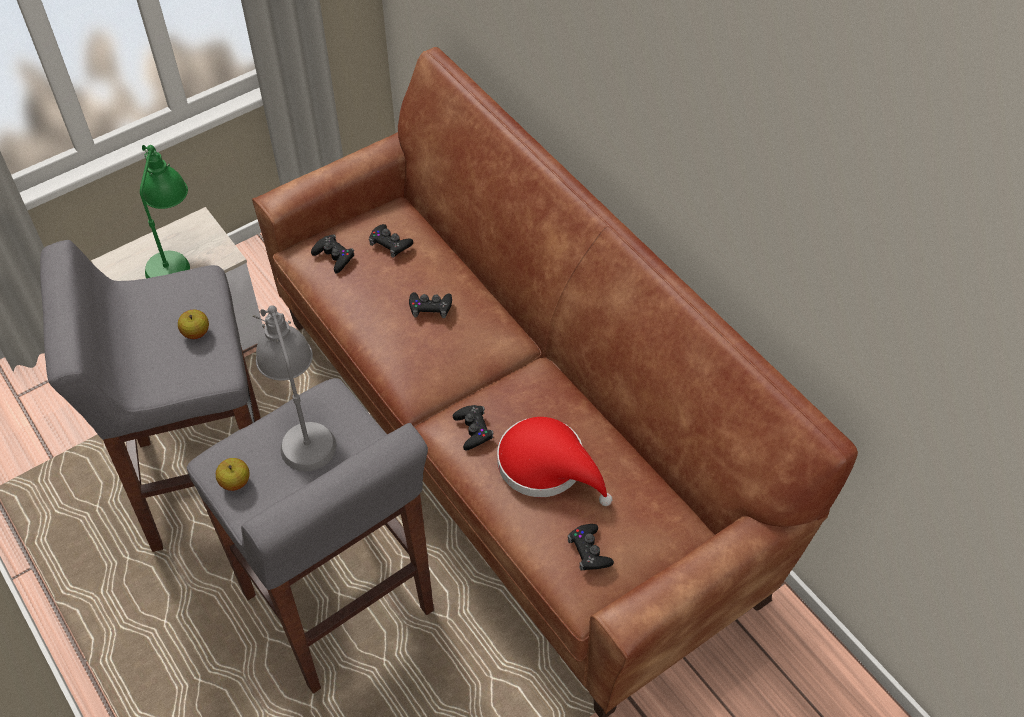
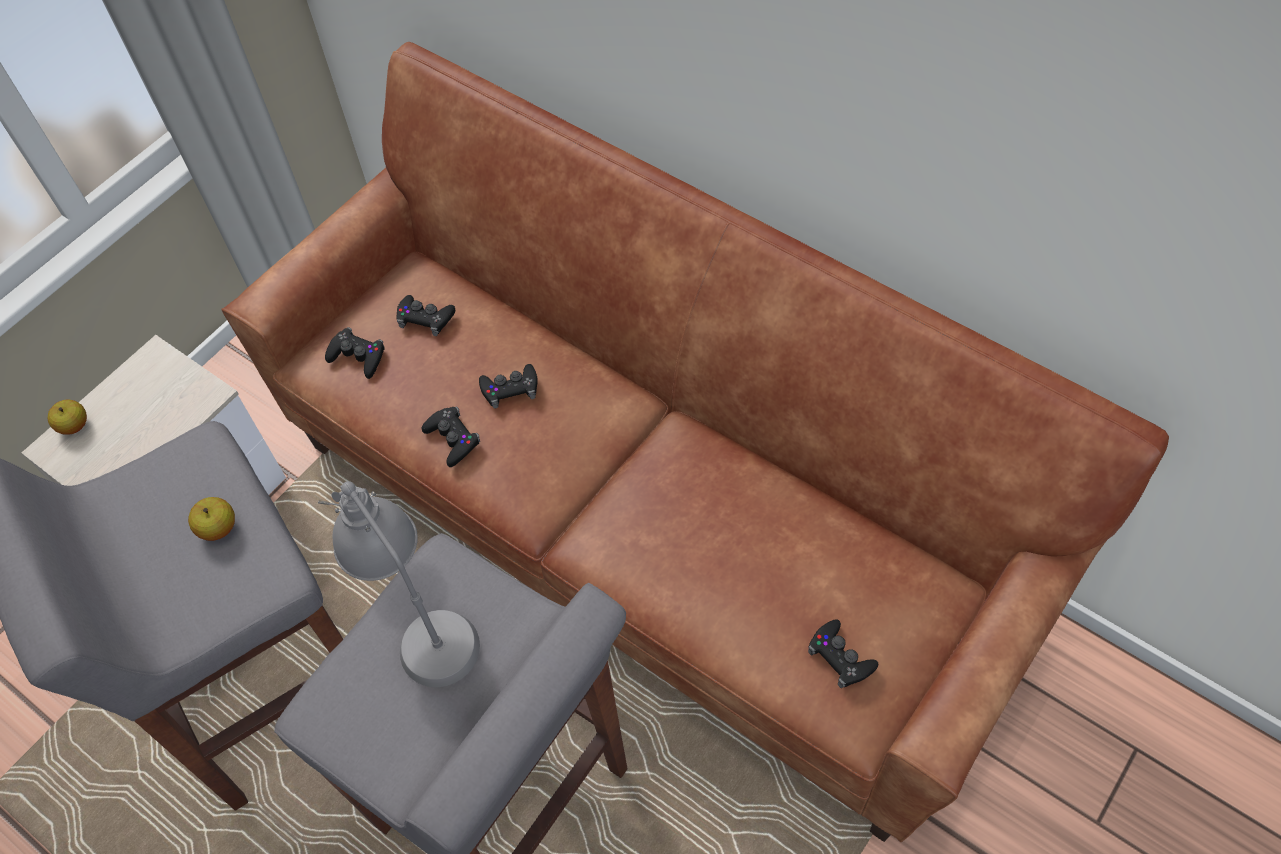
camera: 15 degrees left, 5 degrees up
green table lamp [140,145,190,278] -> none
apple [216,458,250,491] -> apple moved to [48,400,87,435]
black game controller [453,405,493,451] -> black game controller moved to [422,406,480,467]
red hat [497,417,612,506] -> none

